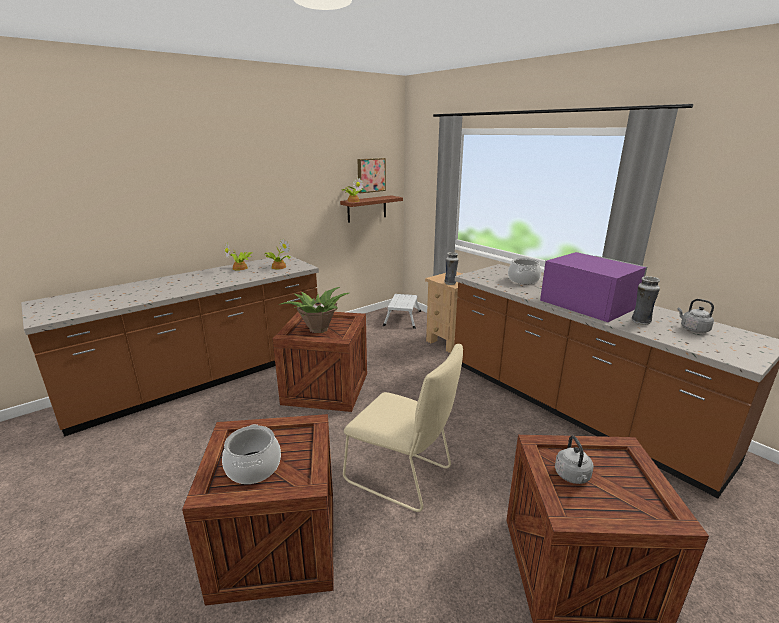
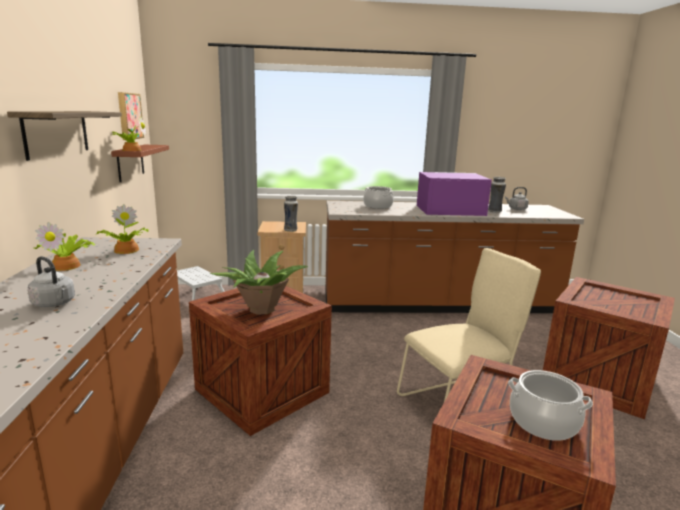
camera: 55 degrees left, 5 degrees down
grey kettle [555,436,593,484] -> grey kettle moved to [28,256,75,307]
none -> shelf [7,111,122,161]

